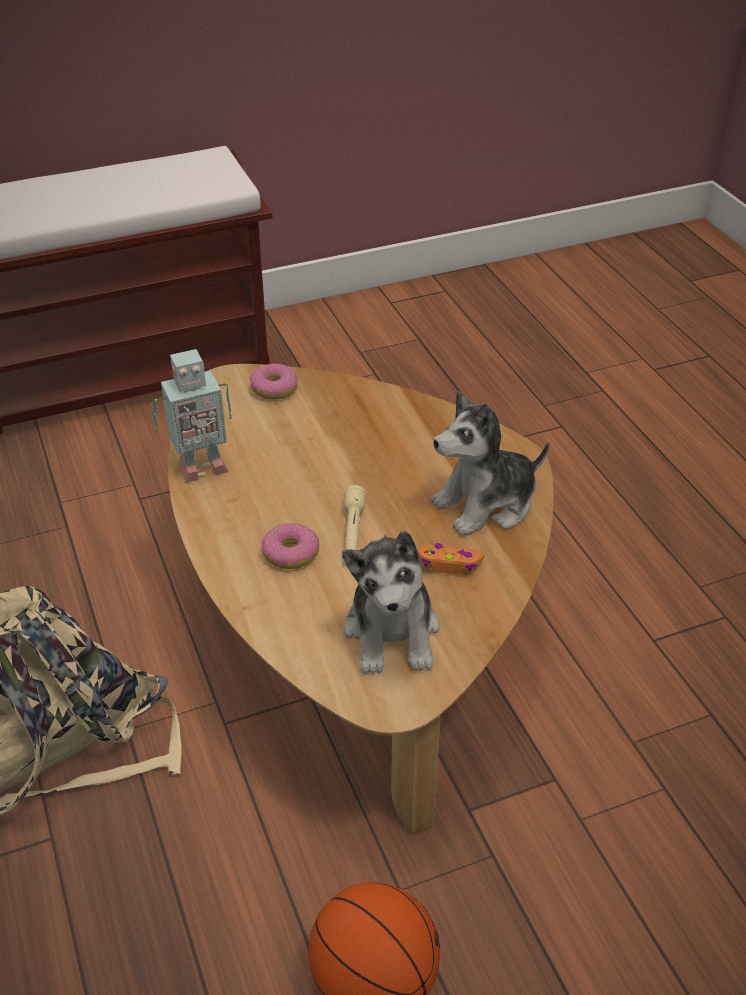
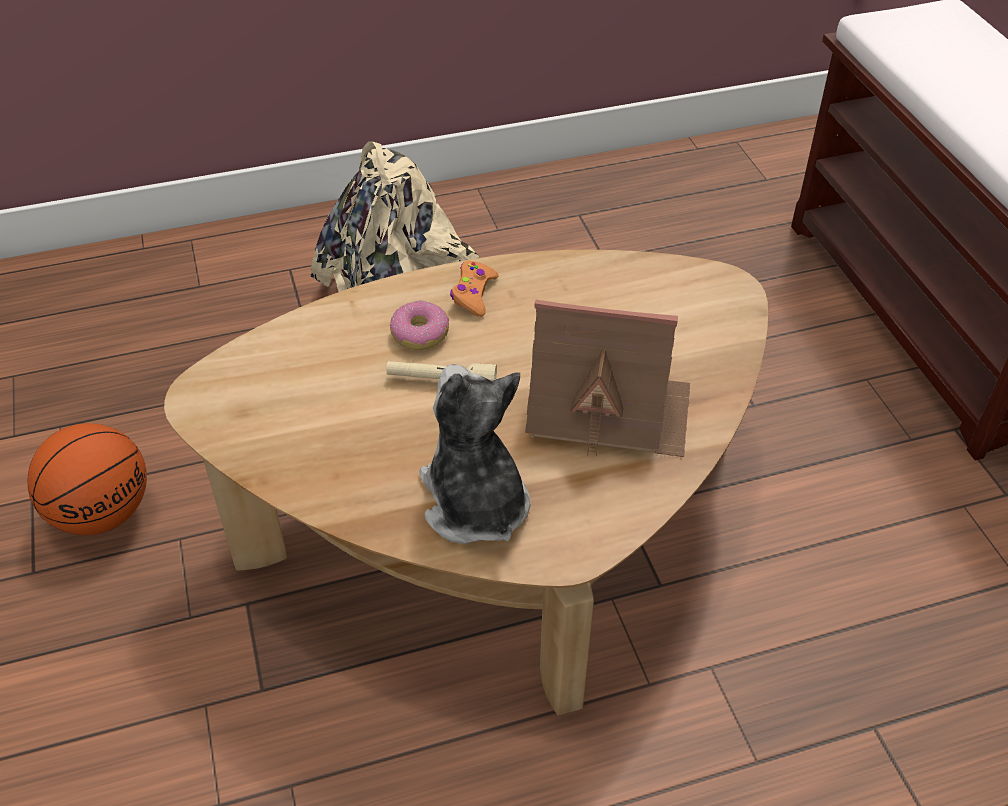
camera: 95 degrees right, 5 degrees up
toy robot [152,349,231,482] -> none
donut [250,364,298,400] -> none
plush toy [342,531,440,674] -> none
orange game controller [417,543,484,574] -> orange game controller moved to [450,261,499,317]
none -> toy house [525,300,690,457]

